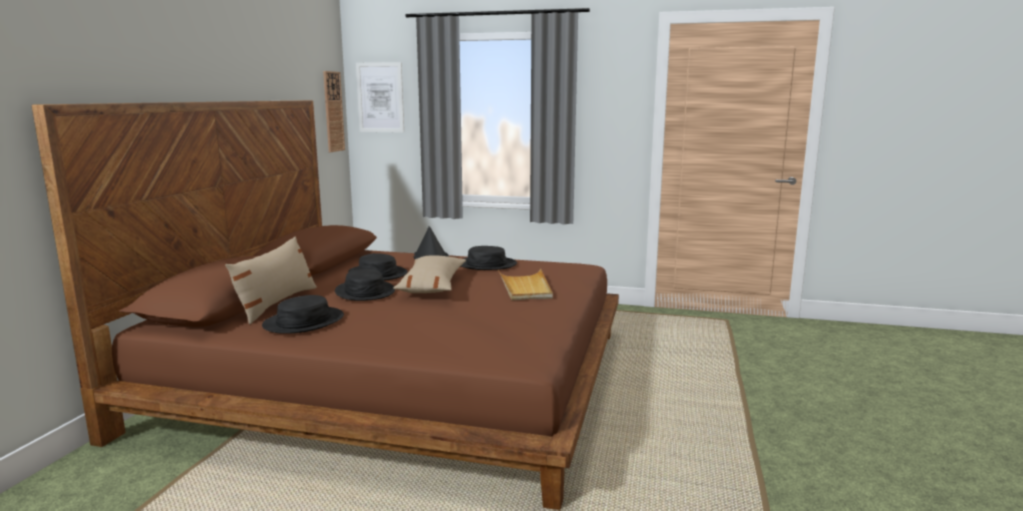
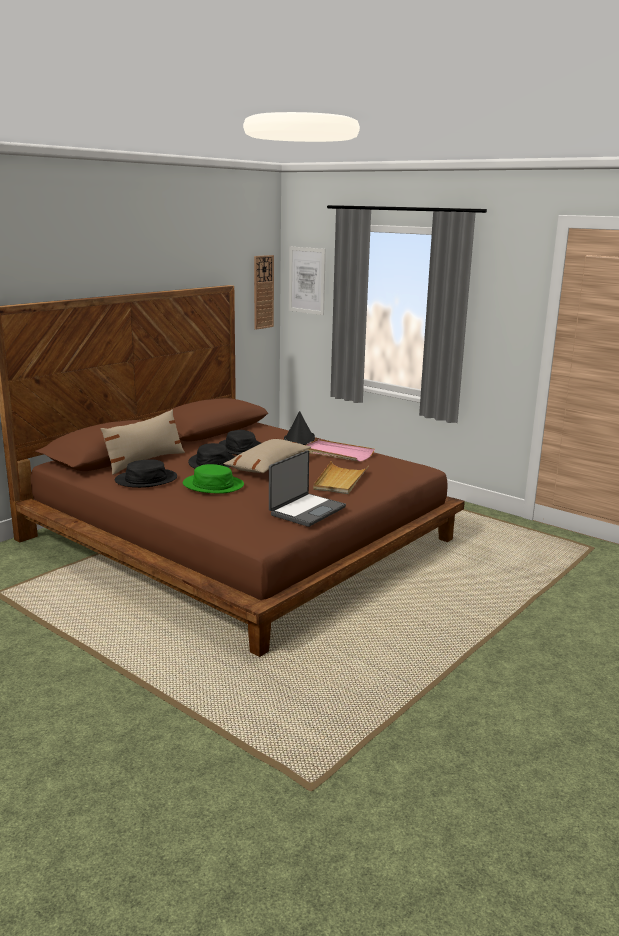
camera: 25 degrees right, 5 degrees up
black hat [461,246,517,270] -> pink tray [303,439,375,462]
none -> green hat [183,464,244,494]
none -> laptop [269,450,346,527]

